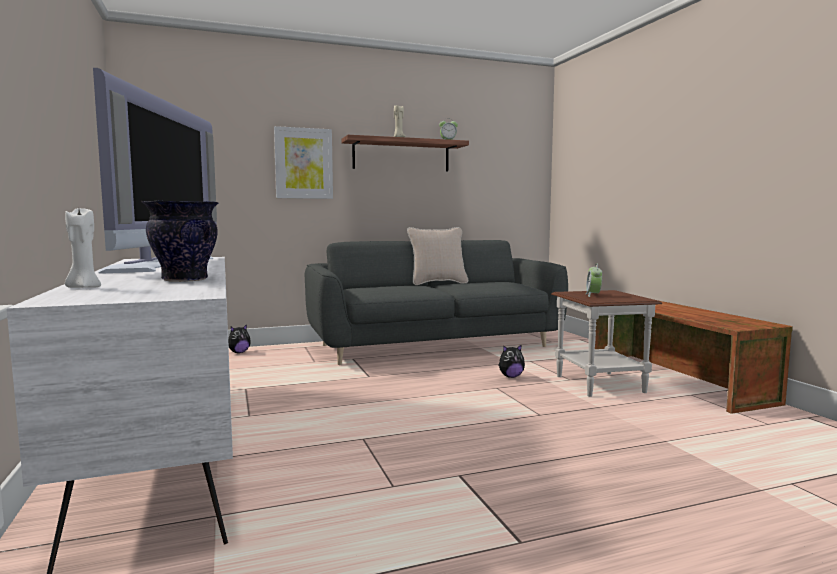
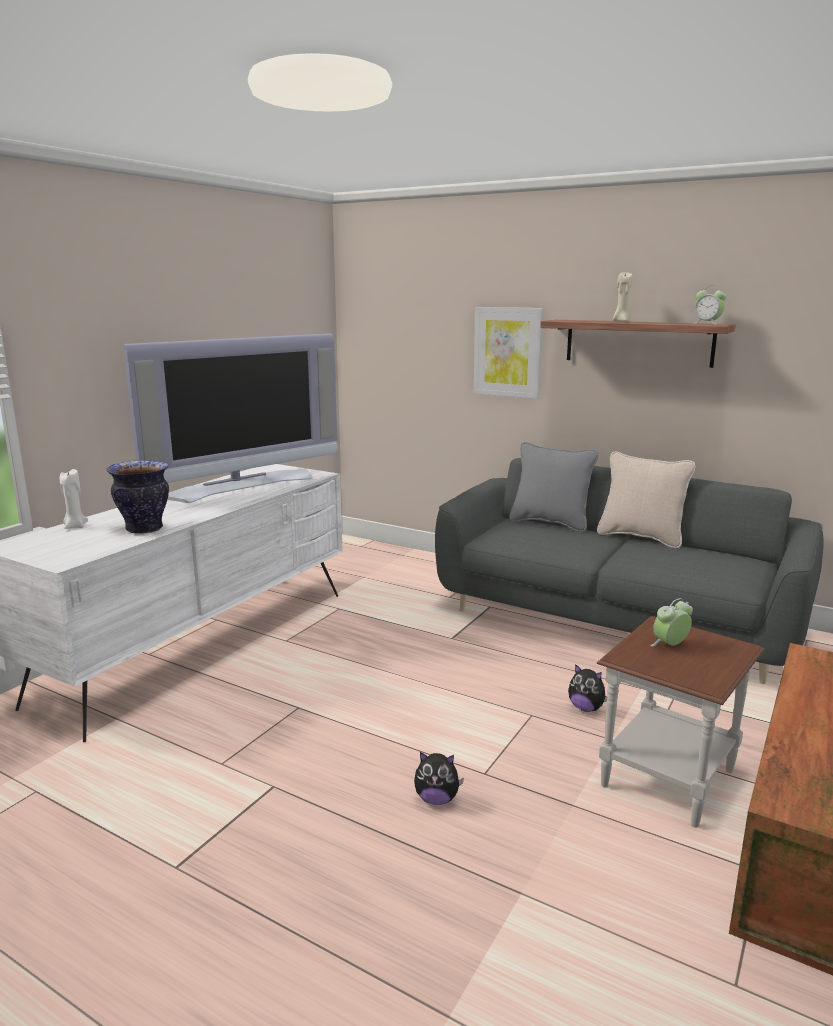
camera: 50 degrees right, 10 degrees up
plush toy [228,324,251,353] -> plush toy moved to [414,752,464,805]
none -> grey pillow [510,442,598,532]

